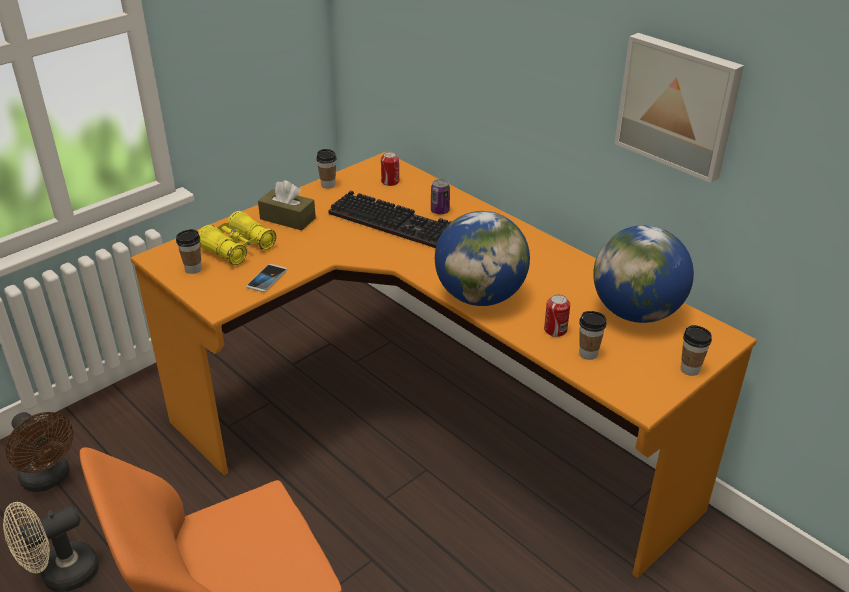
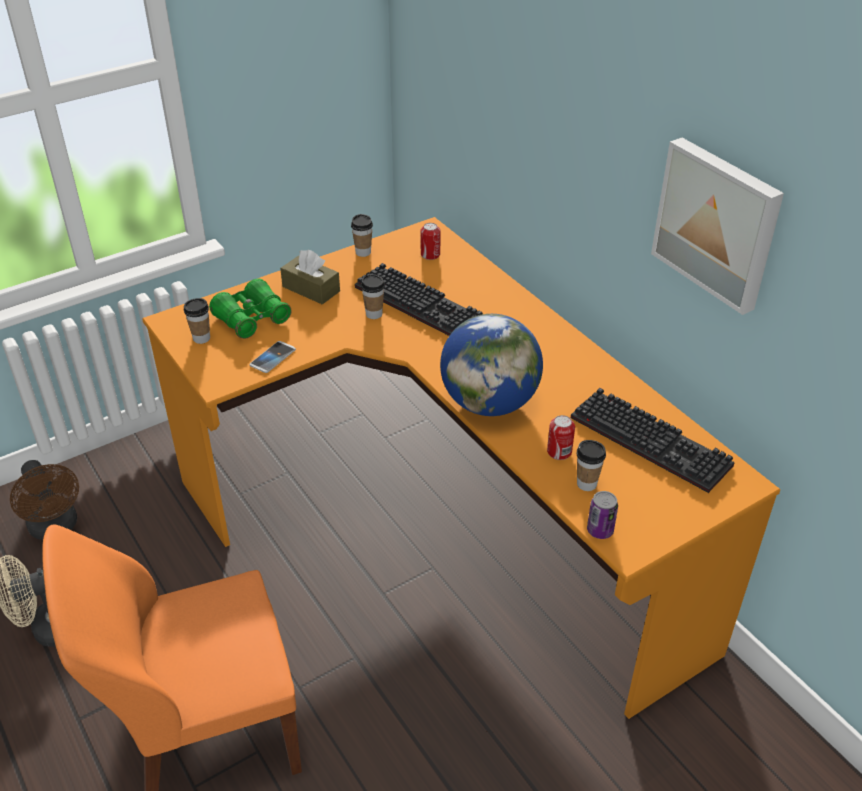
camera: 10 degrees right, 5 degrees up
yellow binoculars [199,211,276,265] -> green binoculars [209,278,292,339]
can [431,179,450,215] -> can moved to [587,491,618,539]
globe [593,225,694,323] -> keyboard [571,388,735,493]
cup [681,325,712,376] -> cup moved to [361,274,385,319]

